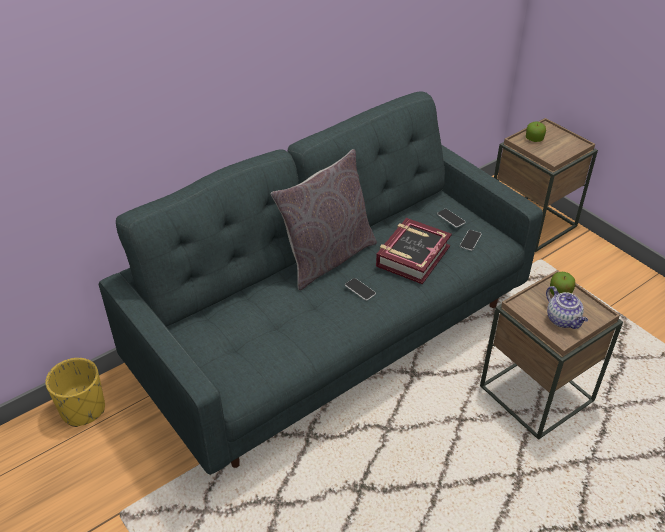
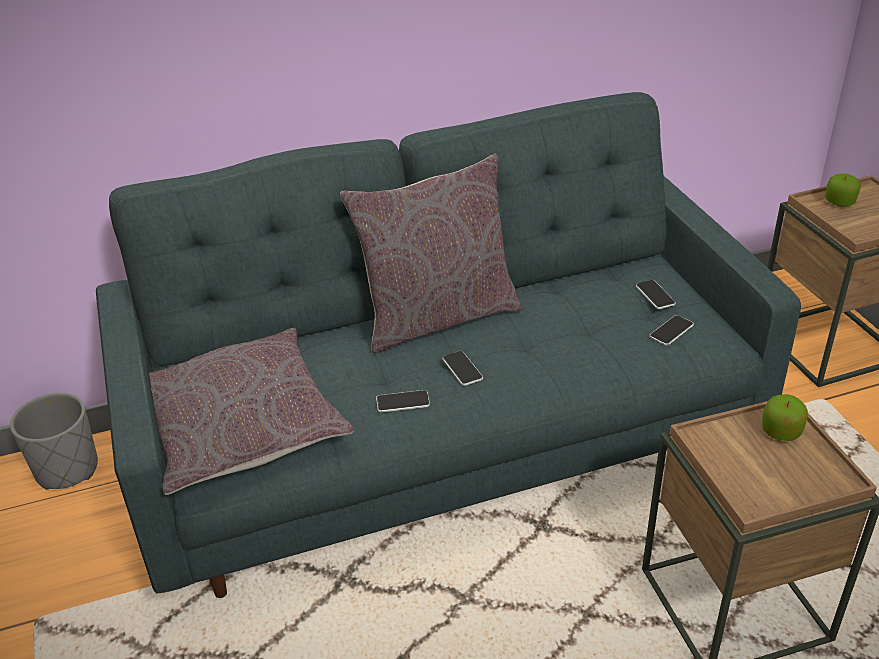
camera: 20 degrees right, 5 degrees down
yellow planter [45,358,105,427] -> grey planter [10,393,98,490]
book [376,218,452,284] -> none
teapot [546,286,588,329] -> none
none -> grey pillow [149,328,354,495]
none -> phone [376,390,430,412]

